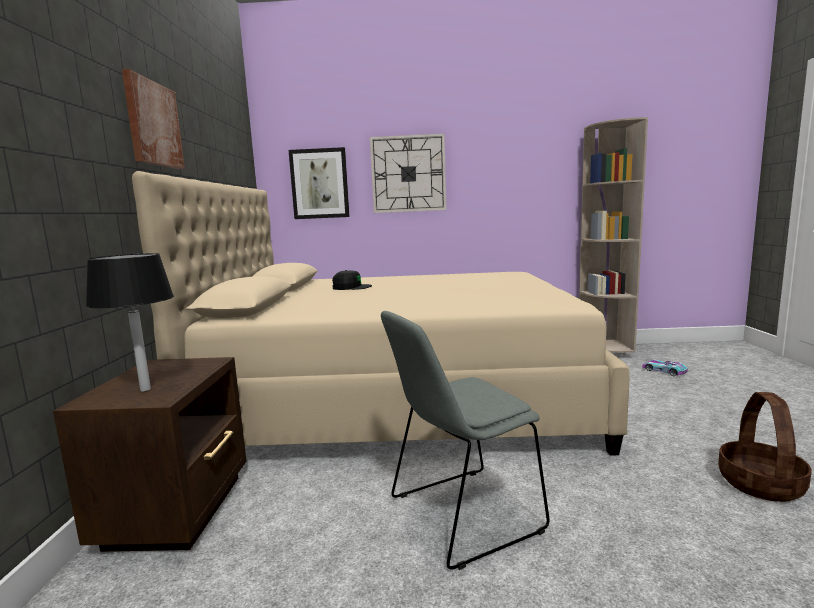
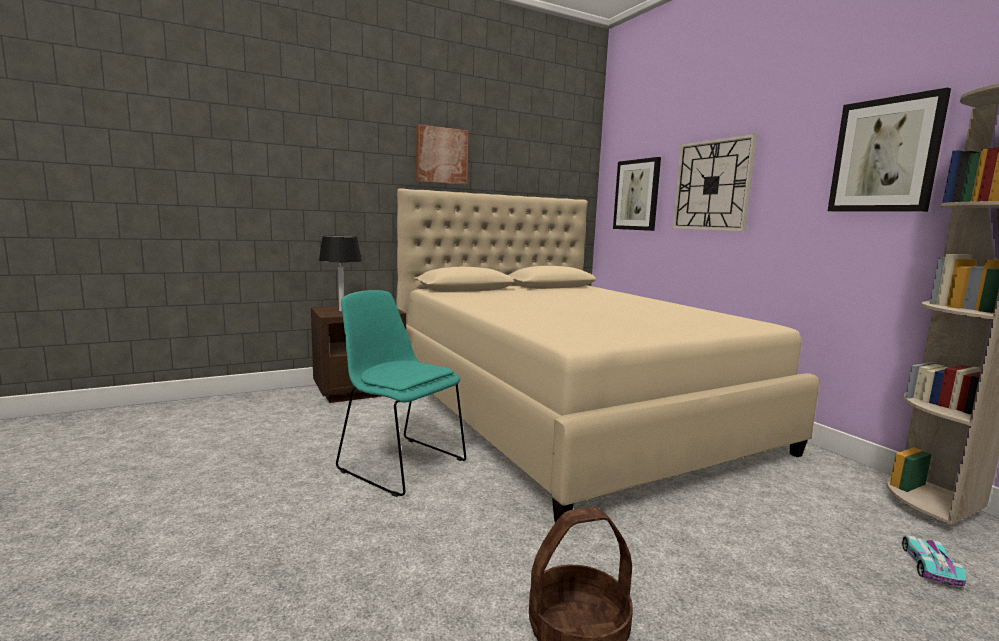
camera: 60 degrees right, 0 degrees up
black cap [332,270,372,290] -> none
grey chair [381,311,550,570] -> turquoise chair [336,290,466,497]
none -> picture [828,88,951,212]

